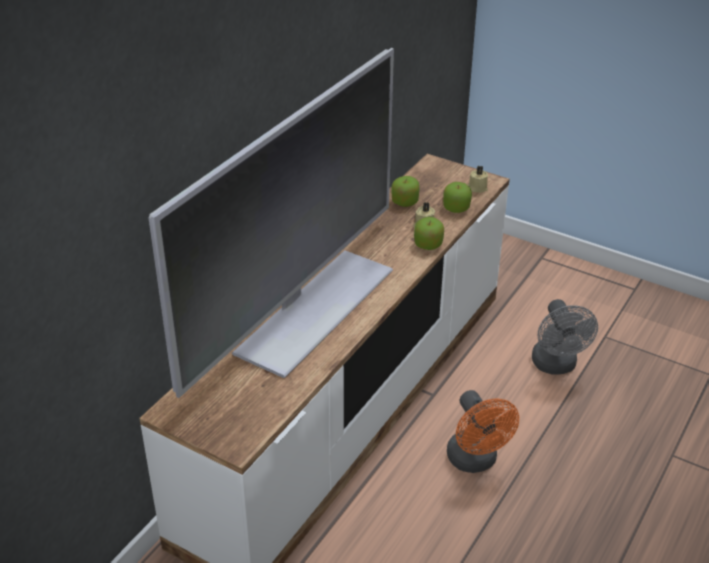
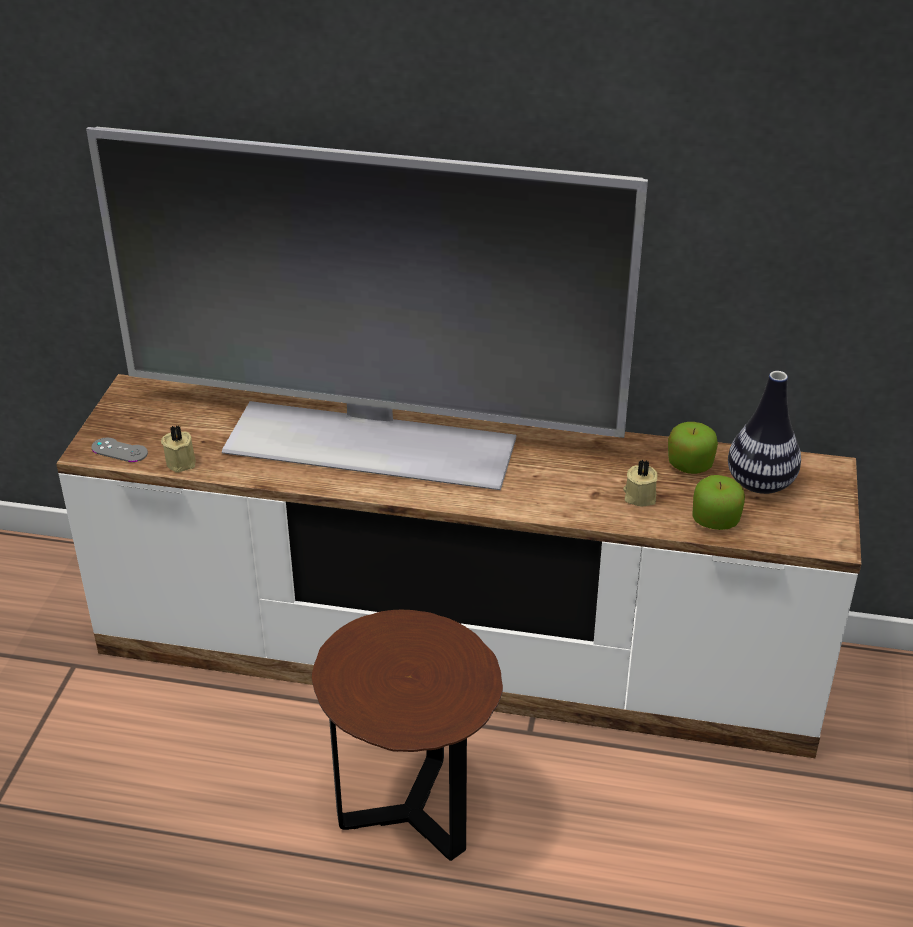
camera: 70 degrees right, 0 degrees up
apple [414,217,444,250] -> none
orange fan [447,390,519,473] -> brown side table [312,610,503,861]
beige candle [467,166,488,193] -> beige candle moved to [161,425,196,472]
grey fan [532,299,598,374] -> none
none -> grey game controller [91,438,148,462]
none -> vase [728,371,801,494]

